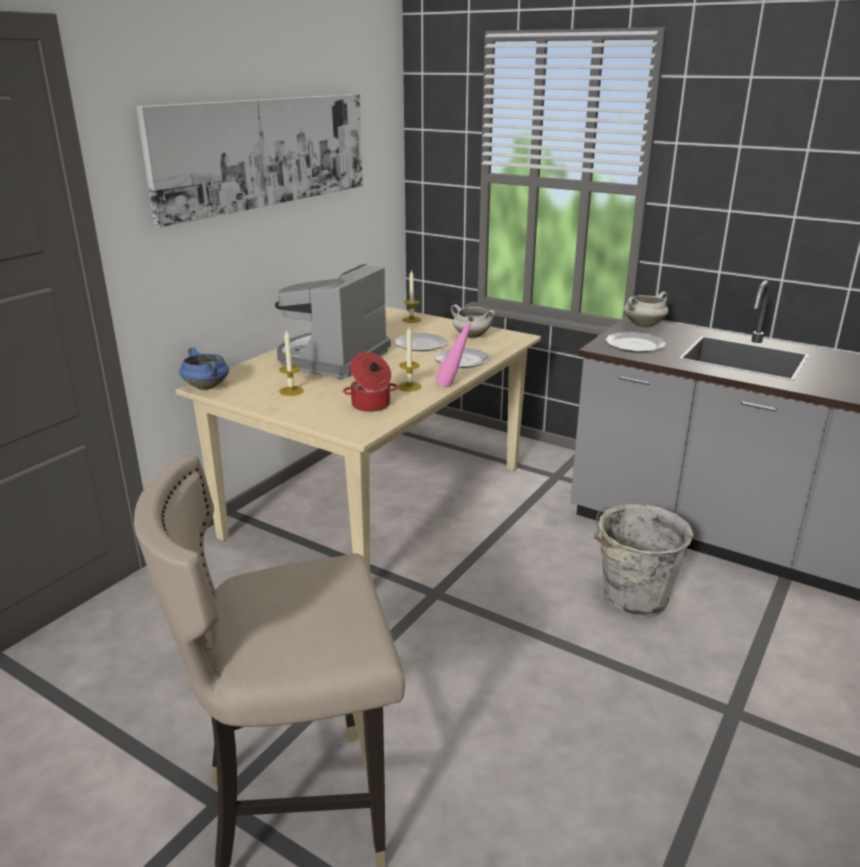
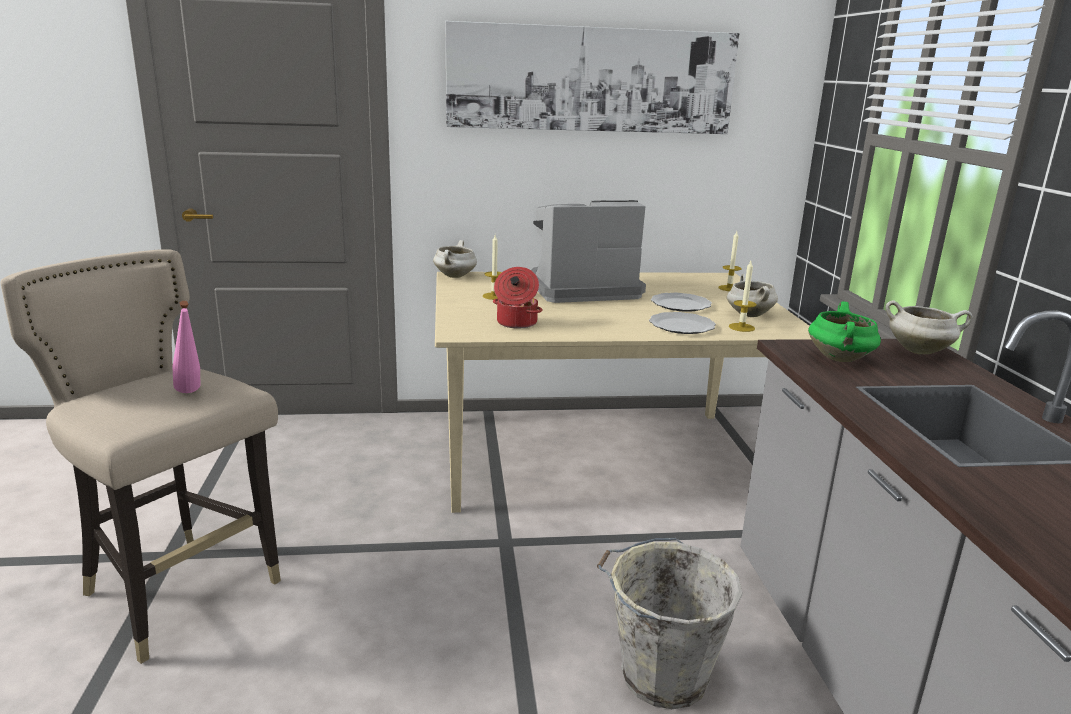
camera: 50 degrees right, 5 degrees down
blue cooking pot [179,347,229,390] -> white cooking pot [433,240,477,278]
candle [398,327,421,392] -> candle moved to [729,261,756,332]
pink bottle [435,317,474,387] -> pink bottle moved to [172,301,200,393]
plate [605,332,666,353] -> green cooking pot [808,301,881,362]

